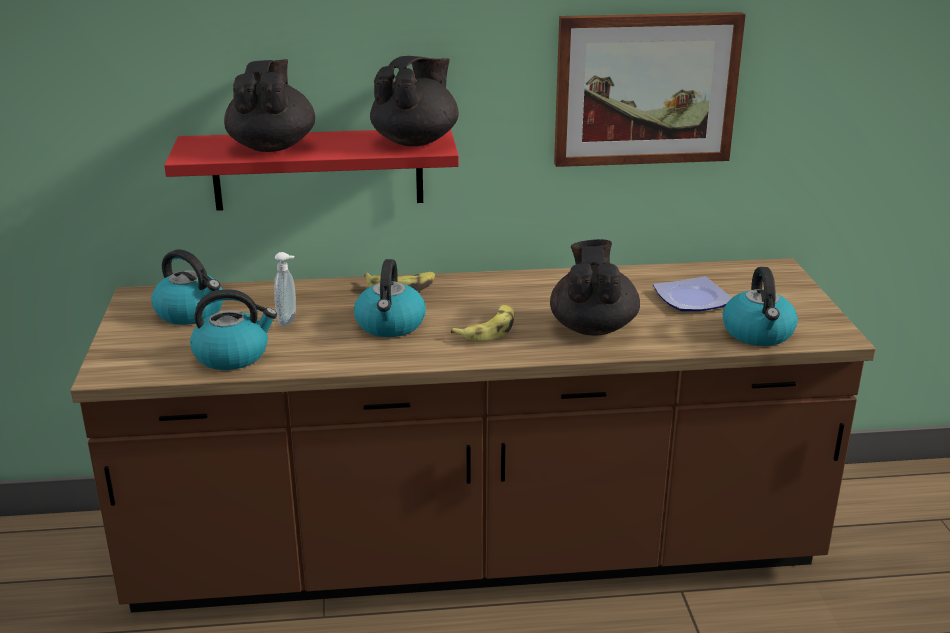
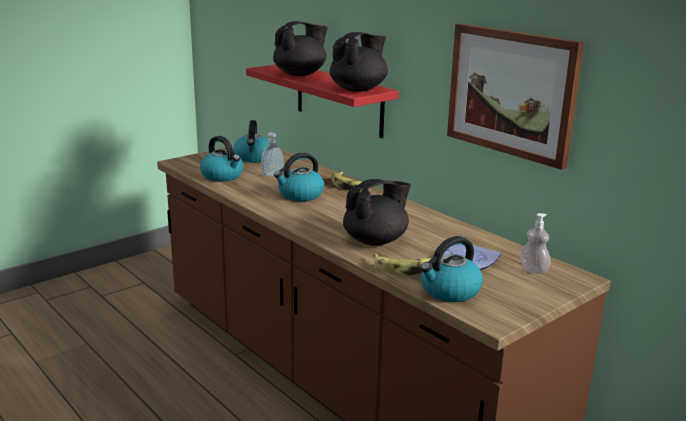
camera: 55 degrees right, 5 degrees down
black teapot [370,56,459,146] -> black teapot turned 45 degrees counterclockwise [330,32,388,92]
banana [451,305,514,342] -> banana moved to [373,253,431,276]
none -> soap dispenser [520,213,551,274]

